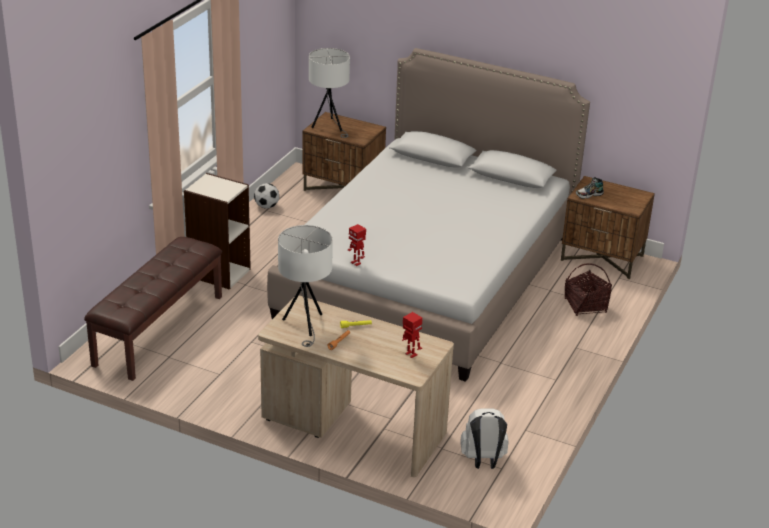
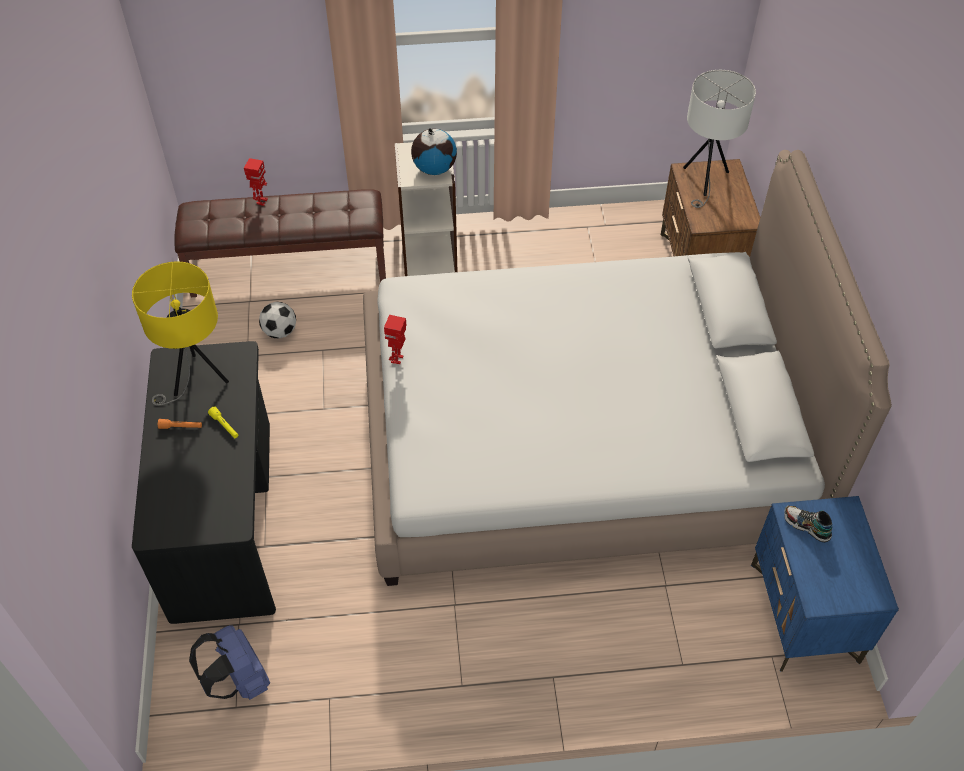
camera: 60 degrees right, 20 degrees up
football [254,183,279,209] -> football moved to [259,302,296,338]
beige desk [258,296,454,477] -> black desk [132,341,276,624]
white table lamp [278,225,333,347] -> yellow table lamp [132,262,229,406]
toy robot [402,312,422,358] -> toy robot moved to [244,158,268,206]
white backpack [460,408,509,469] -> blue backpack [189,625,270,700]
brown nightstand [561,176,655,279] -> blue nightstand [751,496,899,672]
basket [565,263,612,316] -> none
none -> globe [411,128,457,175]

